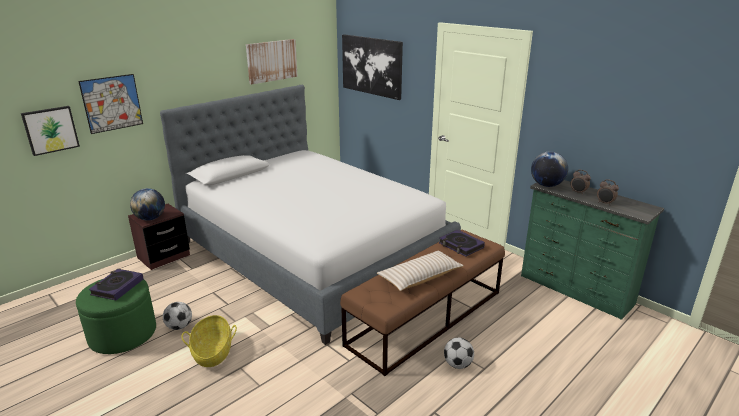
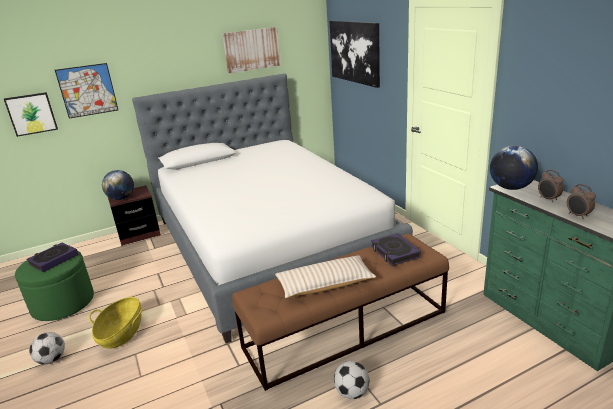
camera: 20 degrees right, 0 degrees up
football [163,302,192,330] -> football moved to [29,332,65,365]

